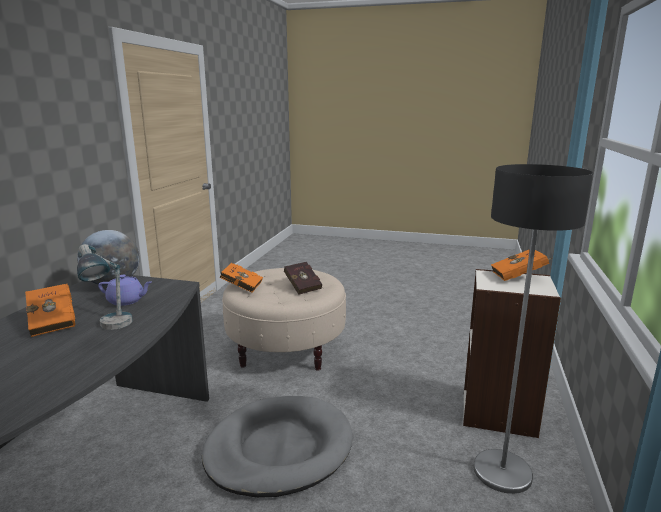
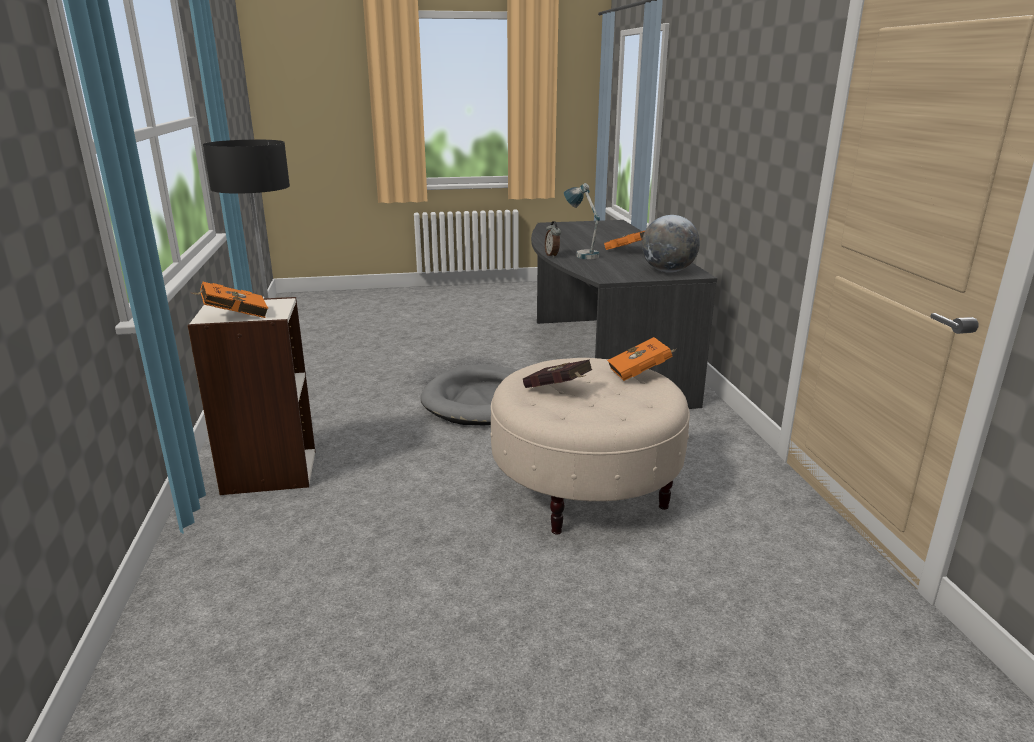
camera: 155 degrees right, 5 degrees up
purple teapot [98,275,152,306] -> none
none -> alarm clock [545,221,561,258]

